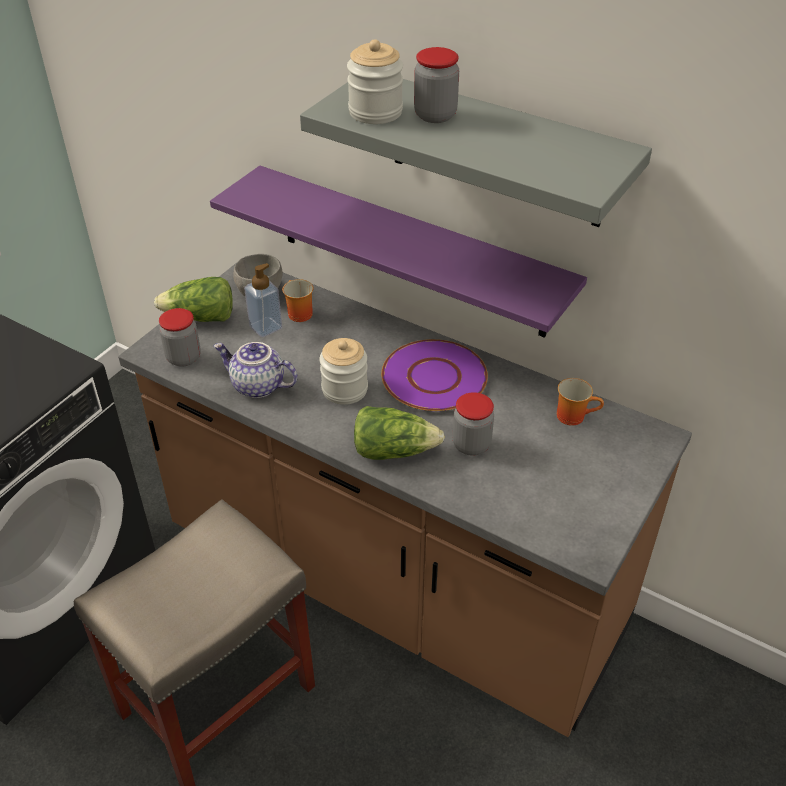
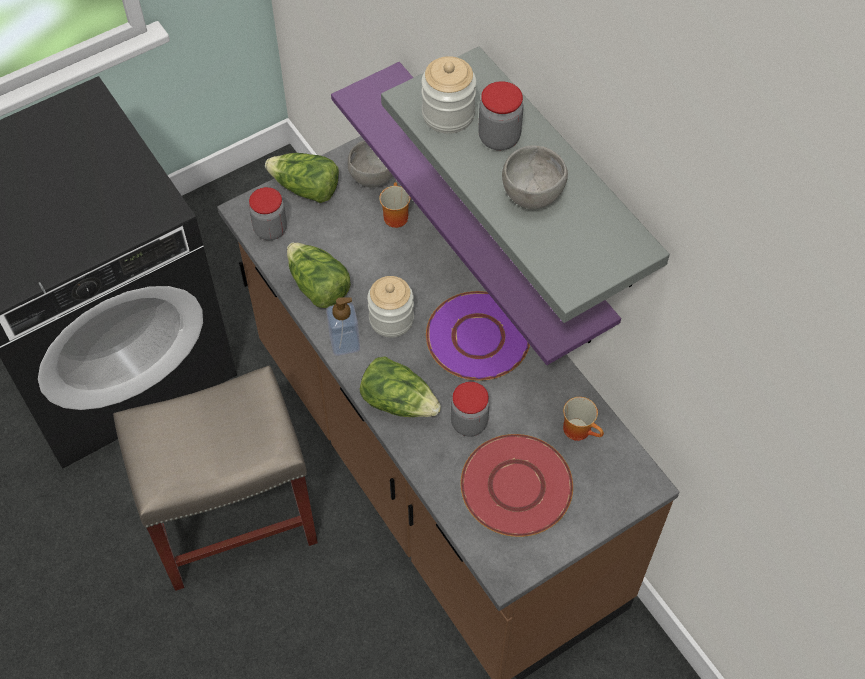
camera: 25 degrees right, 15 degrees up
teapot [214,342,298,398] -> lettuce [287,242,351,308]
soap dispenser [244,263,282,337] -> soap dispenser moved to [326,297,360,356]
none -> red plate [460,434,573,537]
none -> grey bowl [502,146,568,209]

